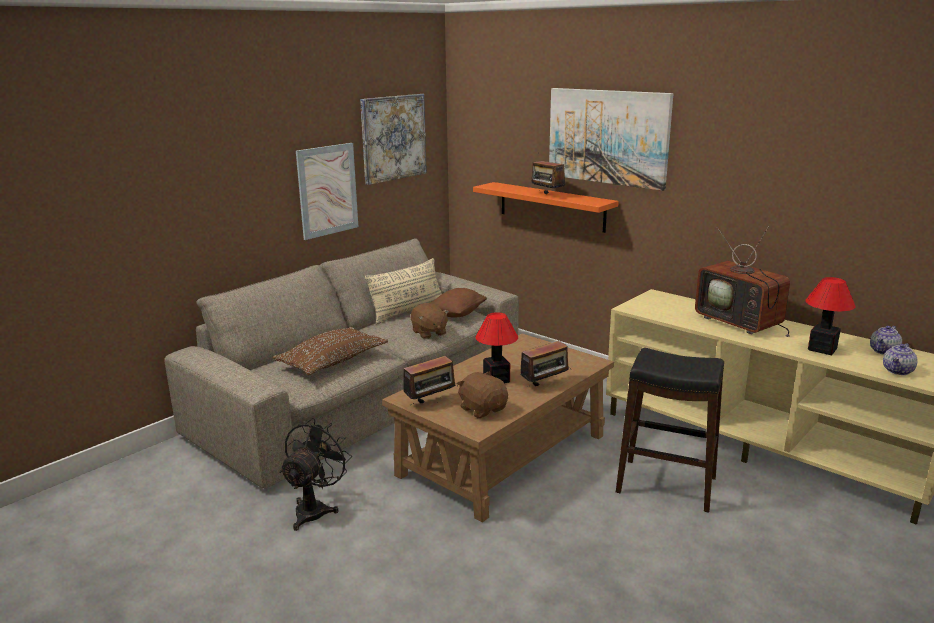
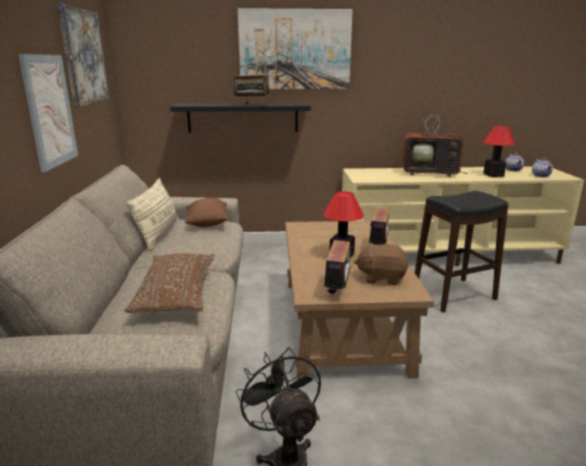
camera: 45 degrees left, 0 degrees up
brown plush toy [411,303,449,339] -> none
orange shelf [473,182,619,233] -> black shelf [170,103,311,133]

